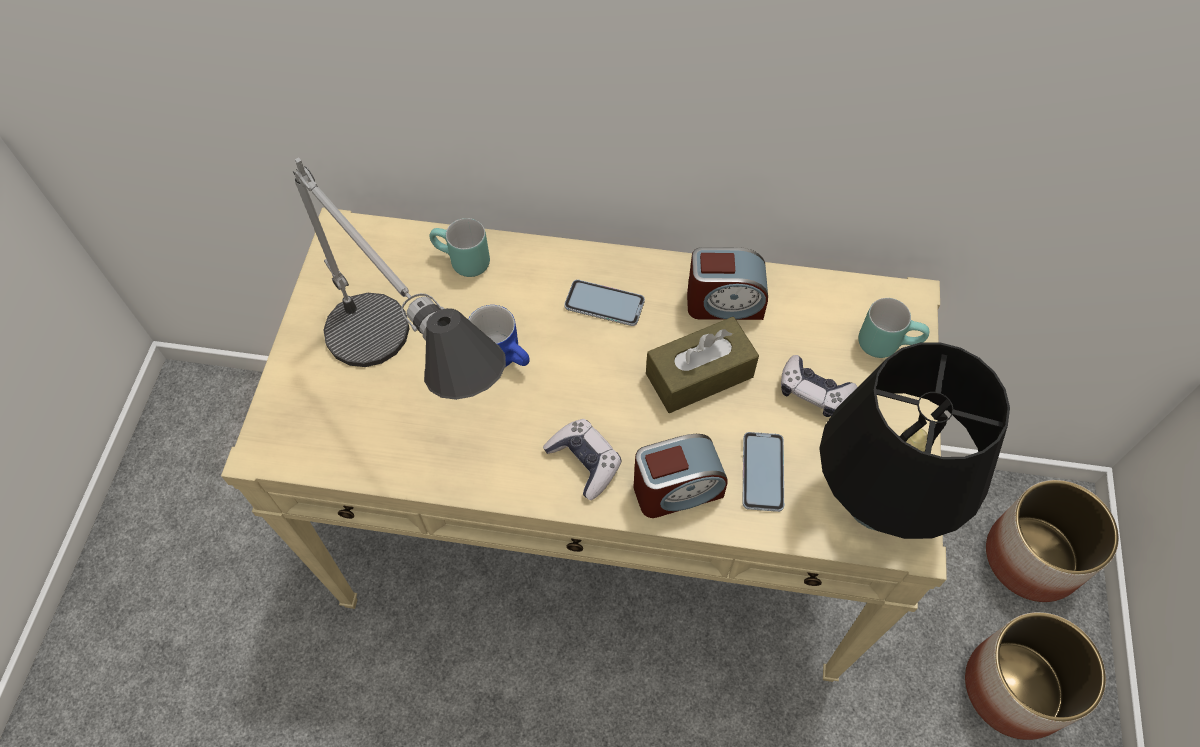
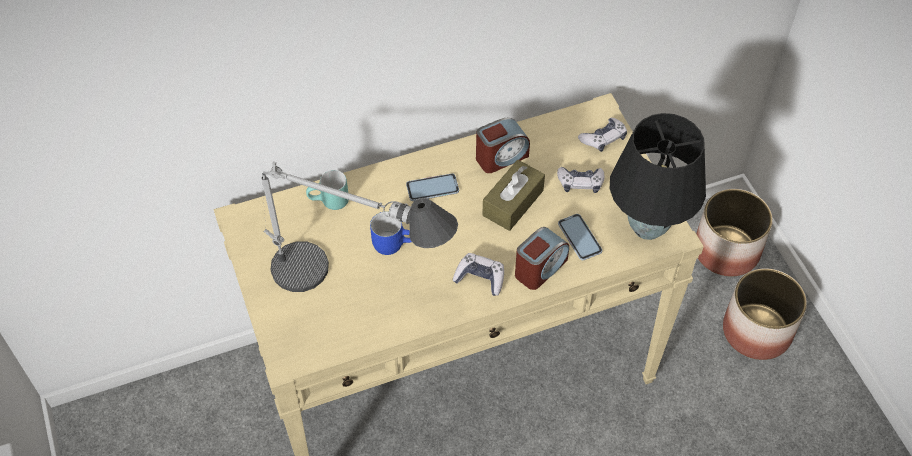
camera: 30 degrees left, 5 degrees down
turquoise mug [858,298,929,358] -> game controller [578,118,627,152]

